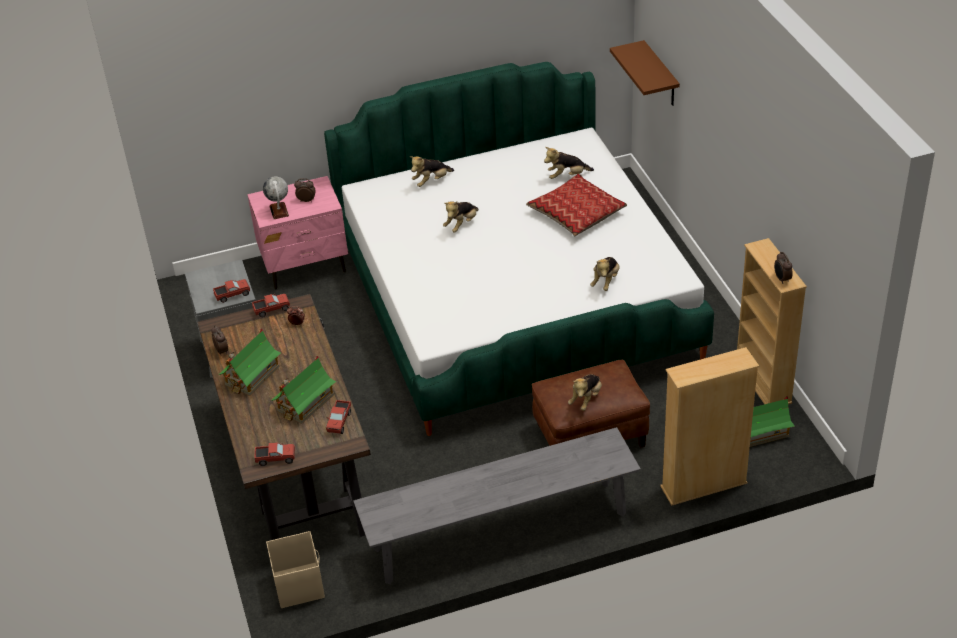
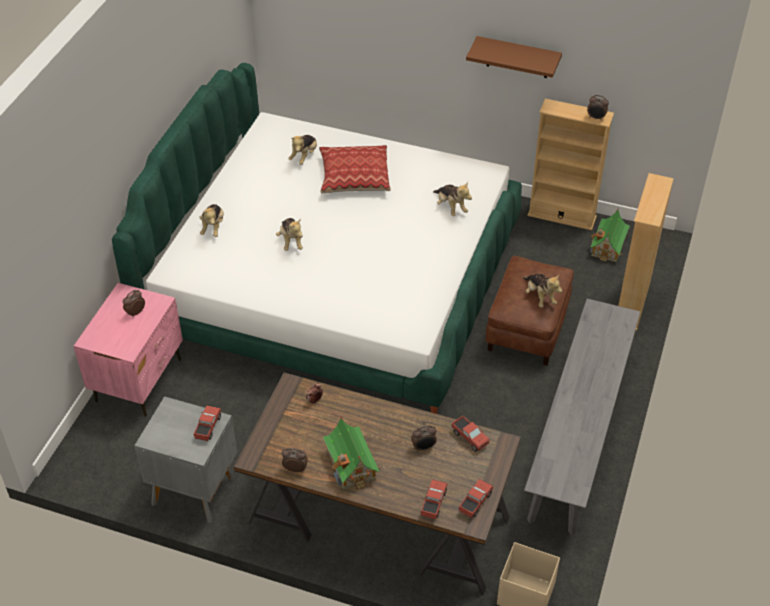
camera: 55 degrees left, 5 degrees up
toy truck [252,294,290,317] -> toy truck moved to [421,479,447,519]
globe [263,176,289,219] -> none
toy house [271,356,337,424] -> alarm clock [411,425,437,452]
brown shelf [610,40,680,106] -> brown shelf moved to [466,36,562,78]

